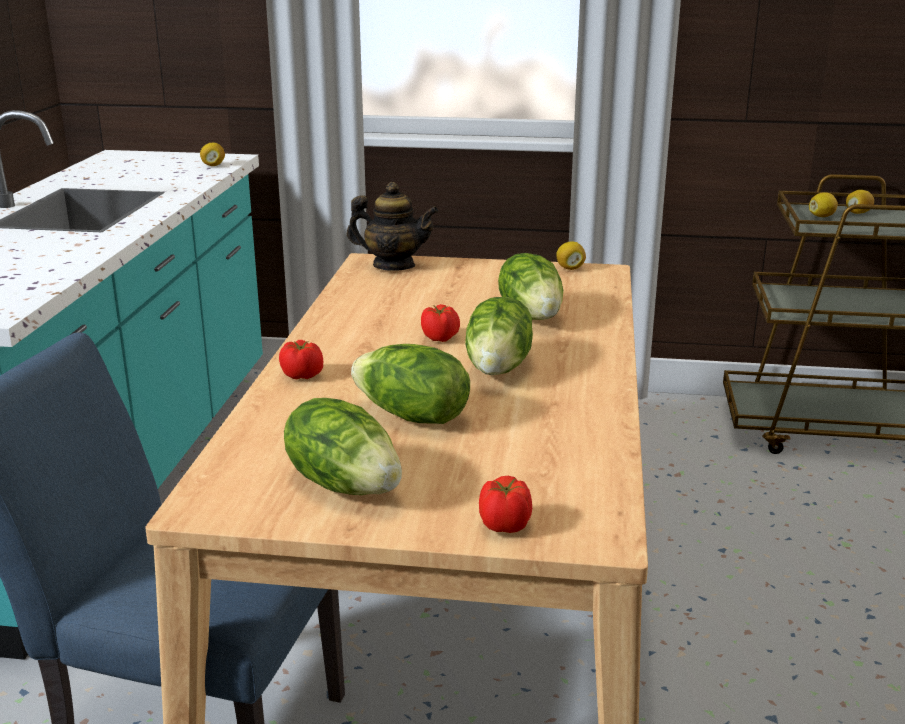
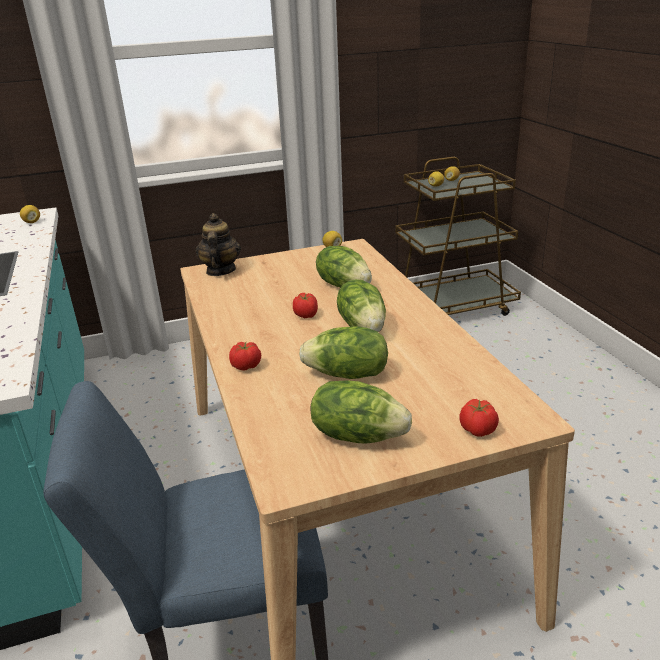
camera: 25 degrees left, 5 degrees up
teapot [347,182,439,271] -> teapot turned 75 degrees counterclockwise [196,213,241,276]

